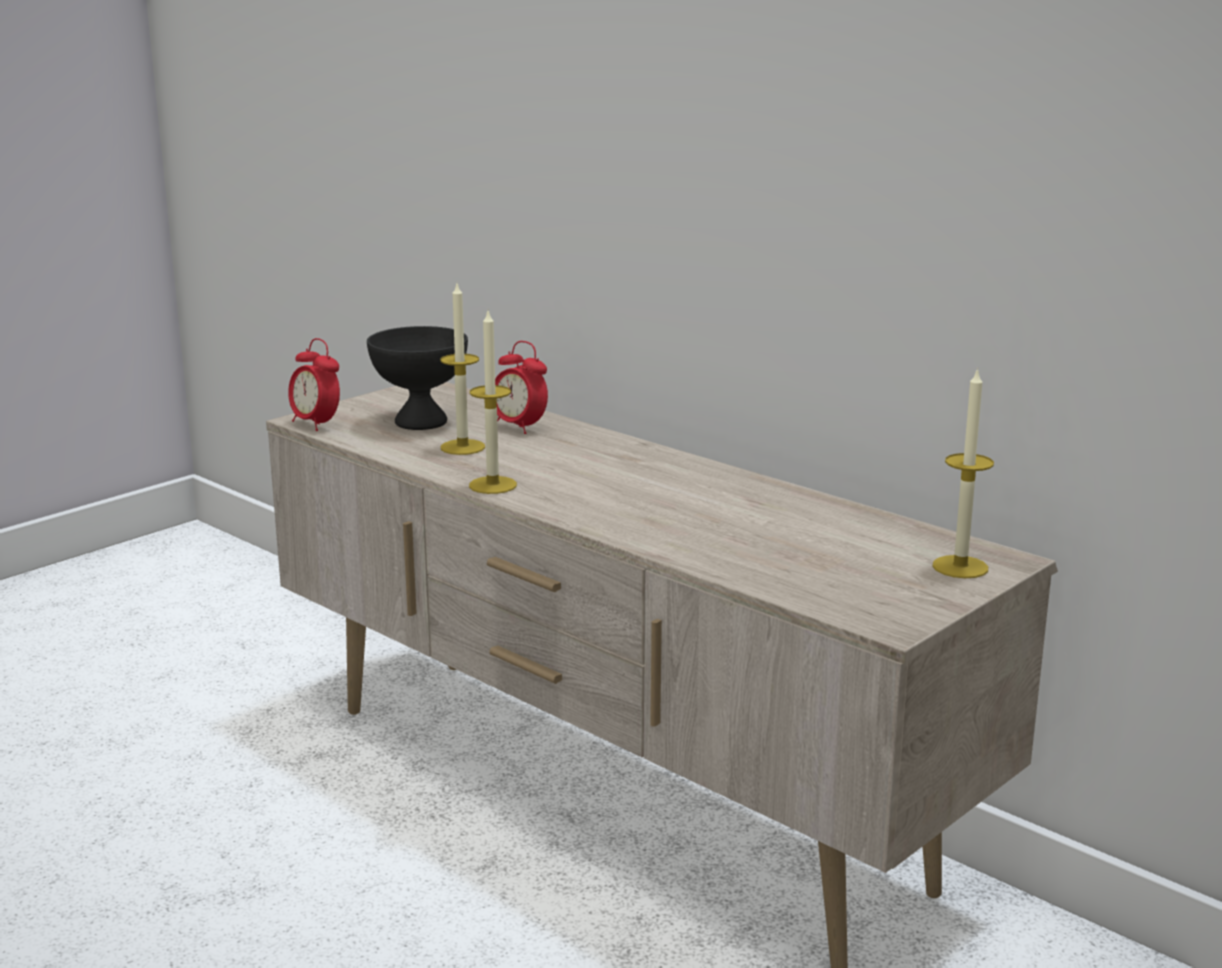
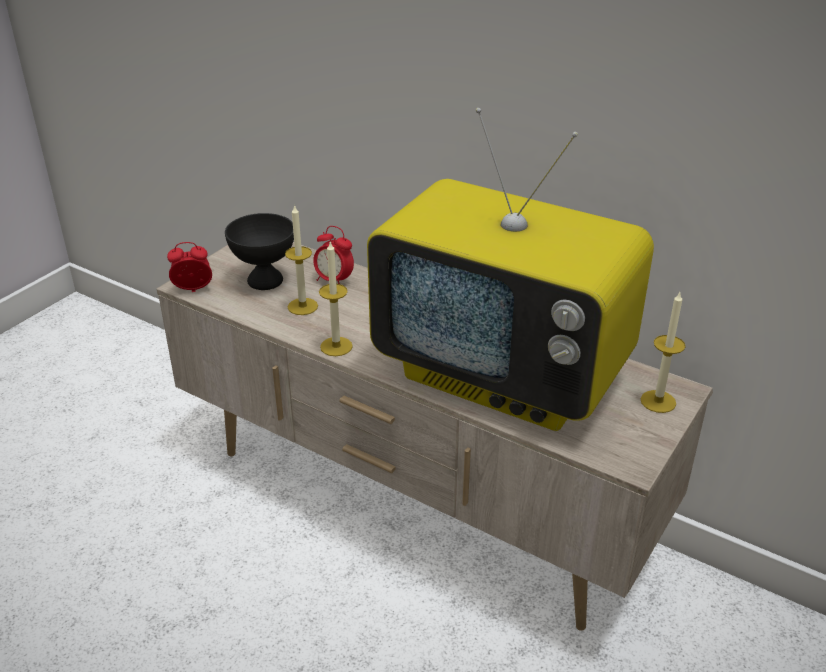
camera: 10 degrees left, 15 degrees up
alarm clock [288,338,340,431] -> alarm clock turned 135 degrees clockwise [167,242,212,292]
none -> television [367,108,654,431]

